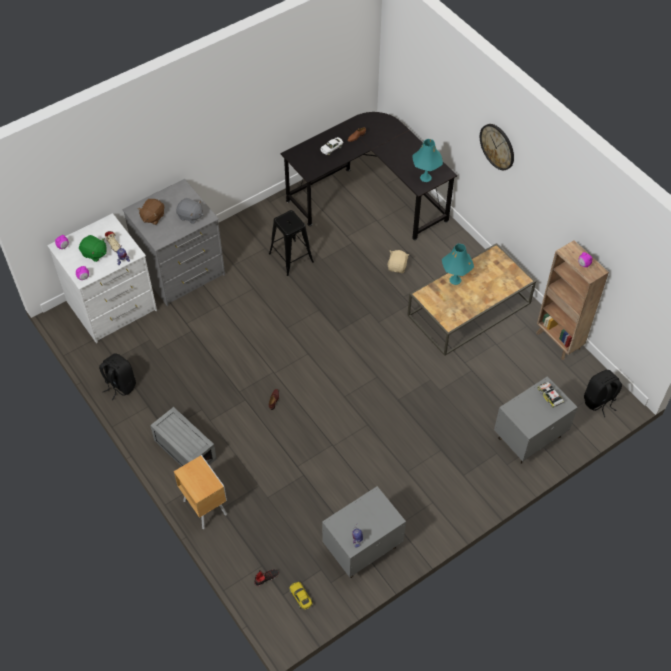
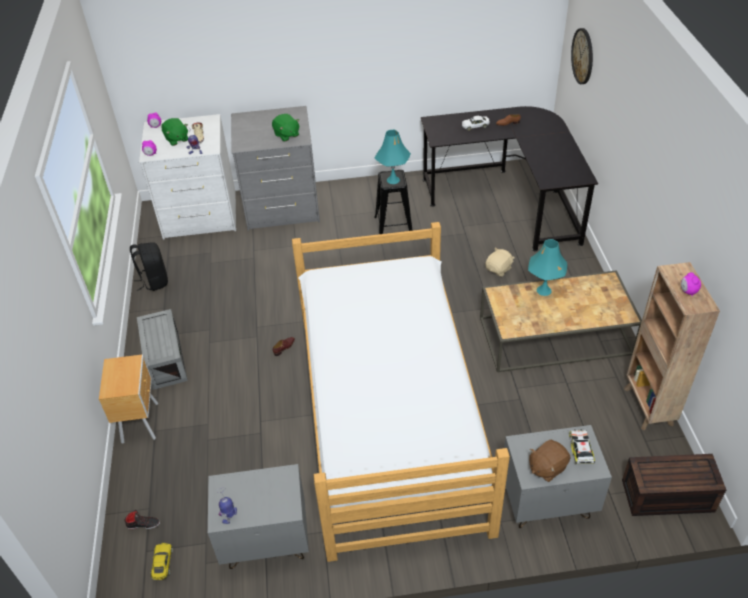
camera: 30 degrees right, 10 degrees down
brown plush toy [138,199,164,225] -> brown plush toy moved to [529,440,571,482]
grey plush toy [176,198,203,224] -> green plush toy [272,114,299,142]
turquoise table lamp [412,139,443,182] -> turquoise table lamp moved to [375,130,411,184]
wall clock [480,124,514,170] -> wall clock moved to [571,28,593,84]
black backpack [584,370,622,417] -> brown storage box [622,454,726,516]
none -> bed [292,222,510,562]

